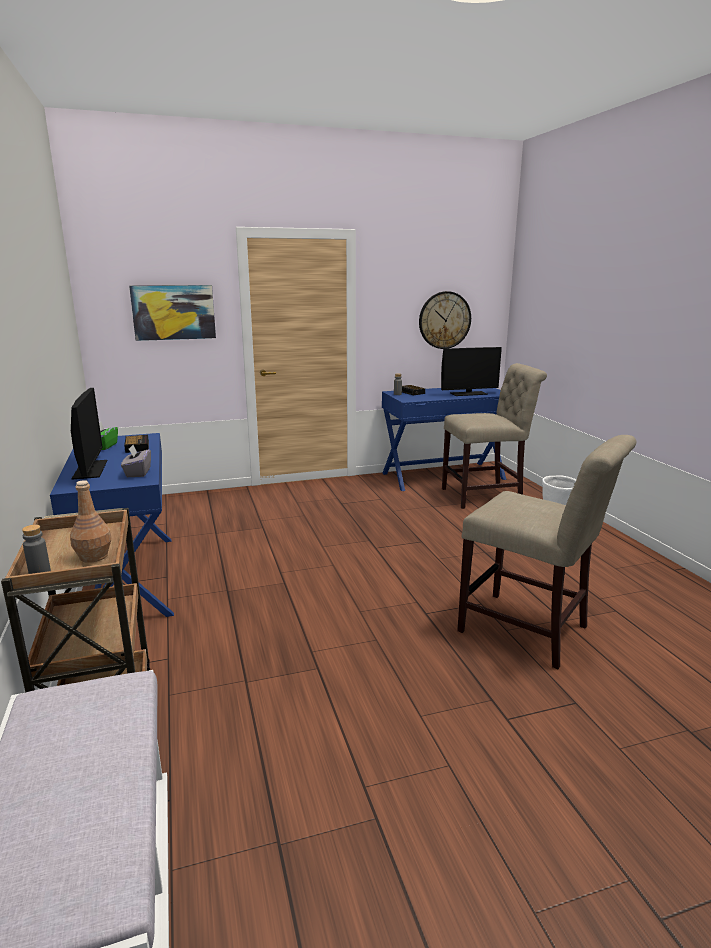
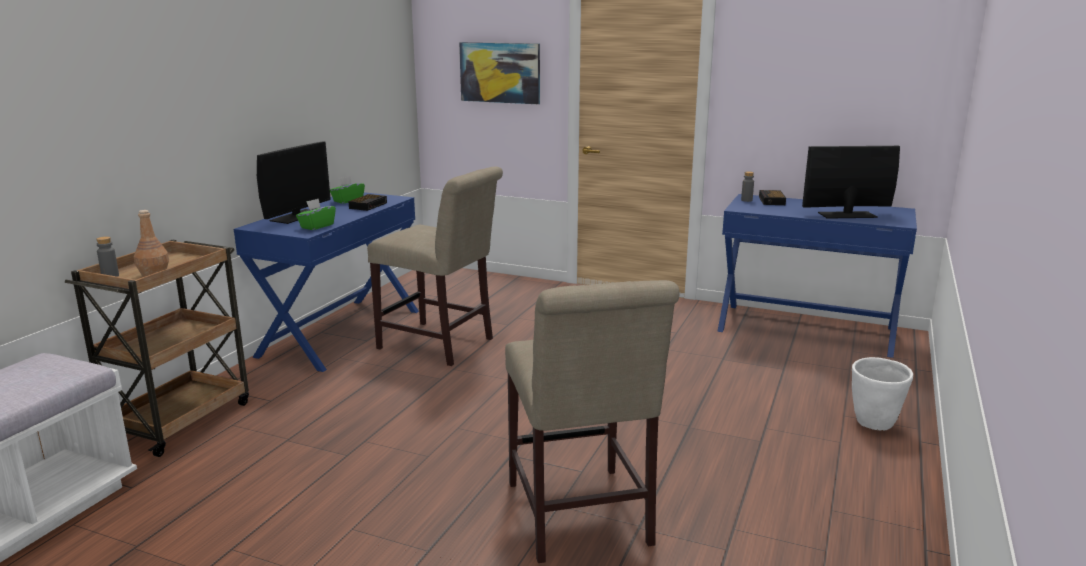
camera: 40 degrees right, 0 degrees up
grey tissue box [121,445,151,477] -> green tissue box [296,199,336,230]
wall clock [419,291,471,349] -> none
monitor [441,347,502,396] -> monitor turned 150 degrees clockwise [802,146,900,219]
beige chair [442,363,547,509] -> beige chair moved to [367,166,503,366]

